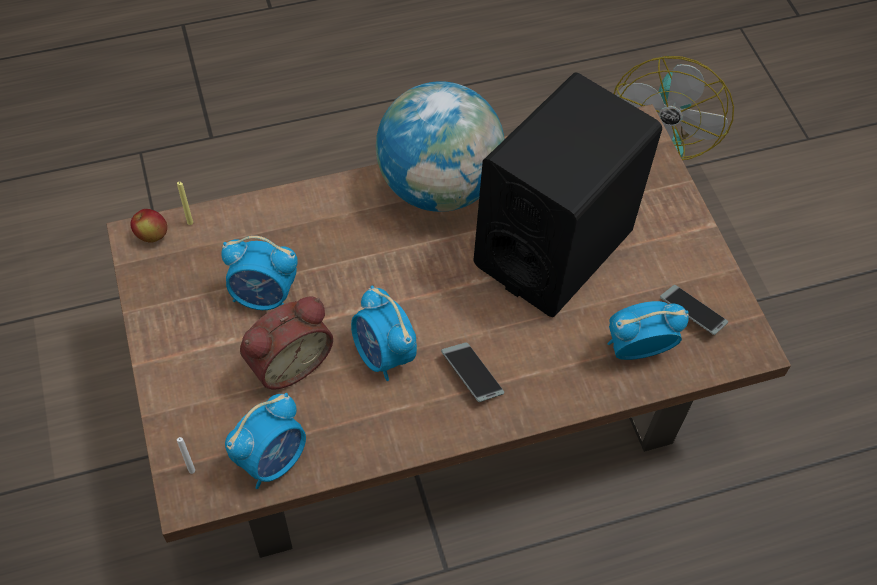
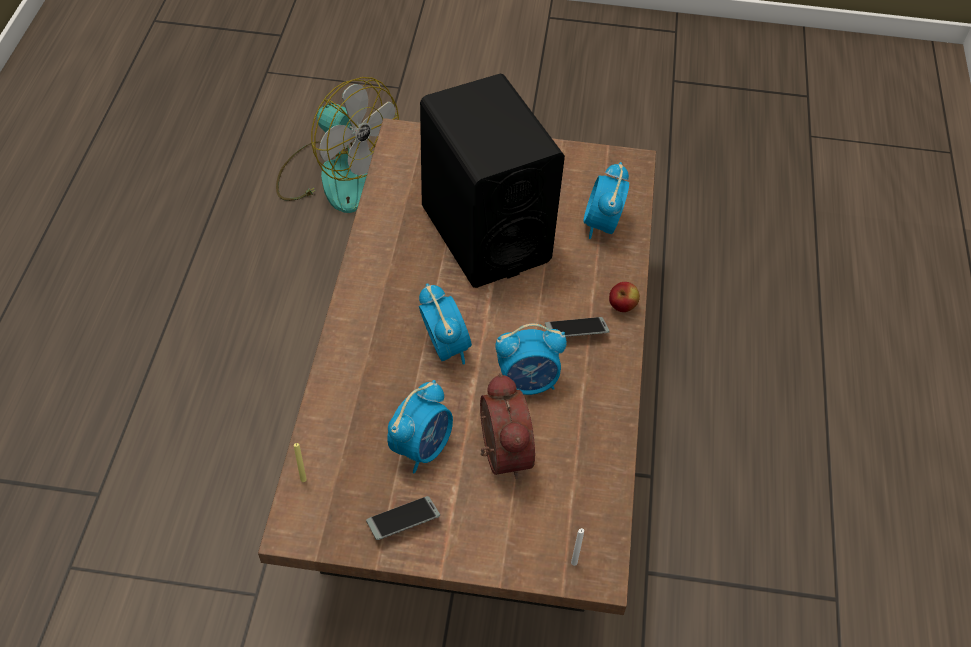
camera: 65 degrees left, 5 degrees down
apple [130,209,167,243] -> apple moved to [609,282,640,312]
alarm clock [225,393,306,489] -> alarm clock moved to [419,283,472,365]
globe [376,81,505,212] -> none
phone [660,285,728,335] -> phone moved to [366,496,440,540]

